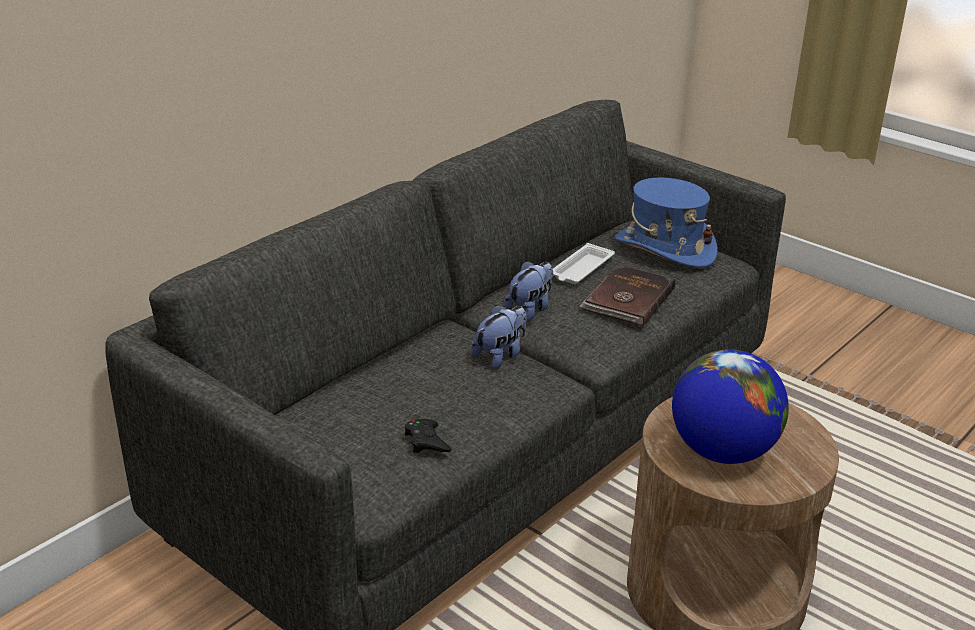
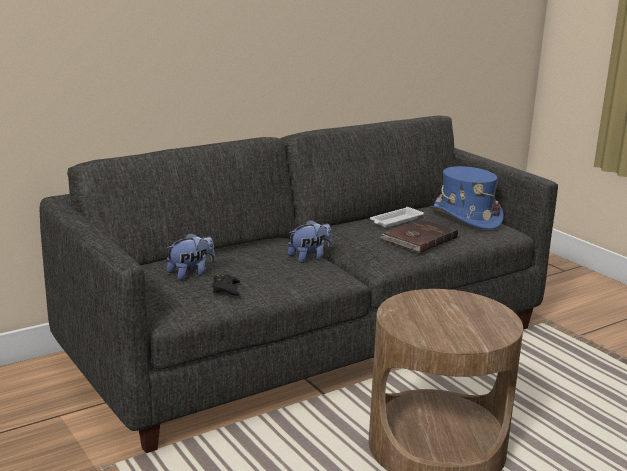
camera: 15 degrees right, 10 degrees down
plush toy [503,261,553,322] -> plush toy moved to [166,233,215,280]
globe [672,349,789,464] -> none

